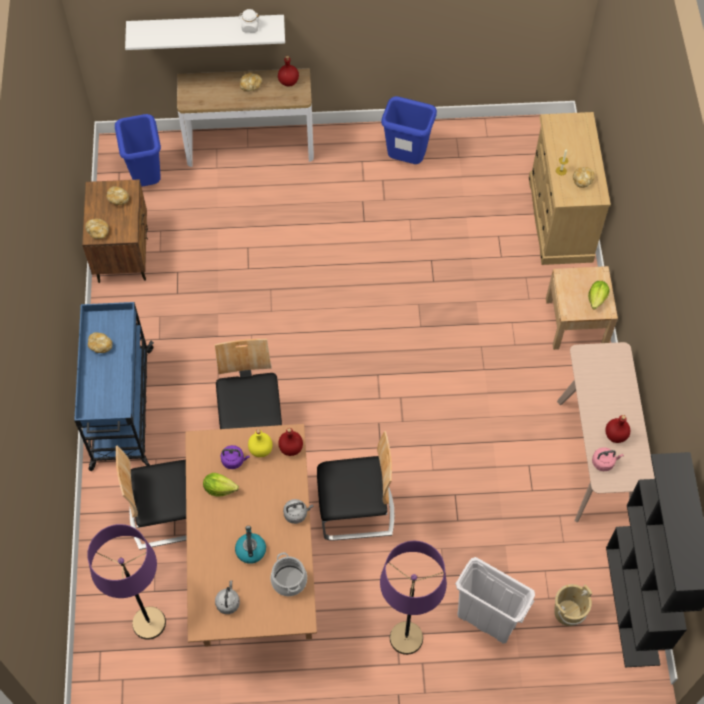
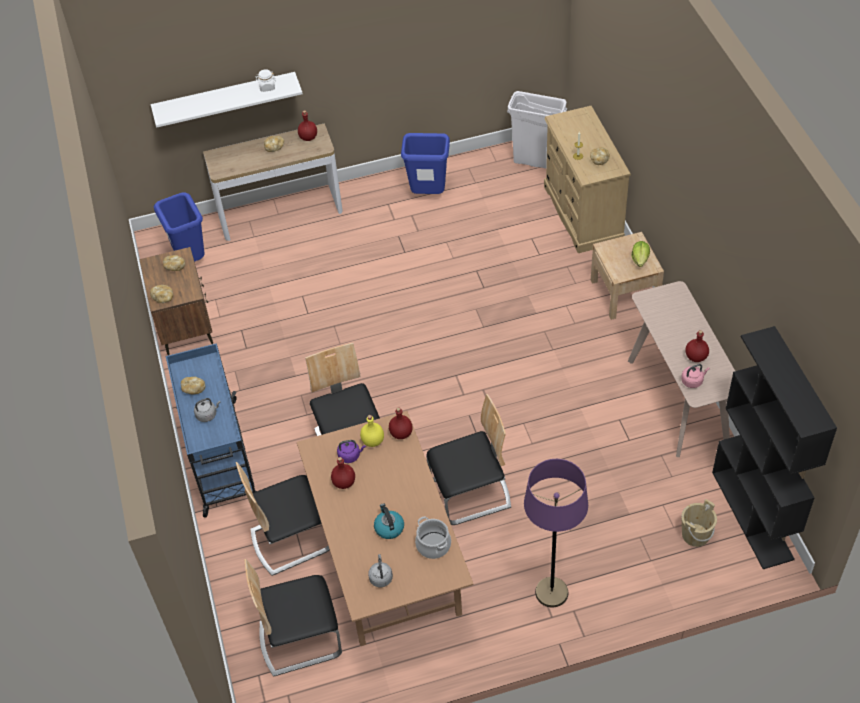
camera: 10 degrees left, 10 degrees down
purple floor lamp [87,524,166,640] -> chair [245,559,342,677]
lettuce [203,473,239,497] -> red bottle [331,457,355,489]
grey kettle [283,499,314,524] -> grey kettle moved to [194,398,220,422]
white trash can [455,557,535,644] -> white trash can moved to [507,91,567,168]

